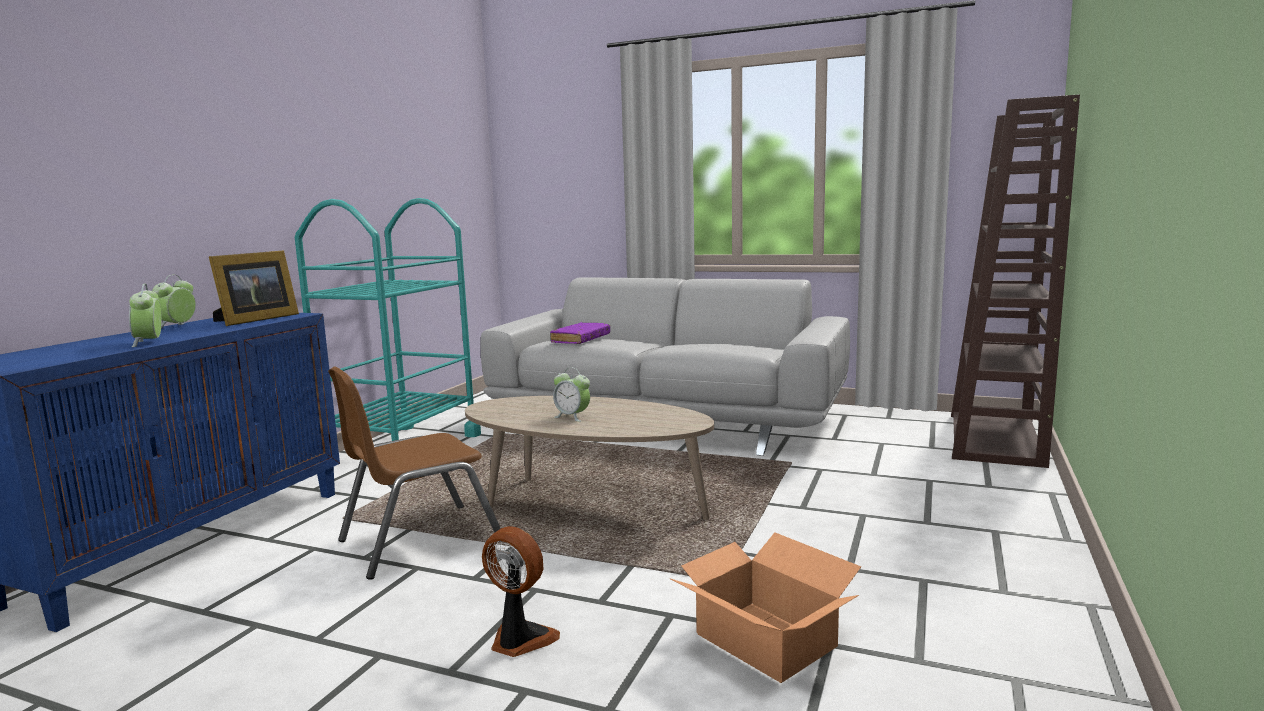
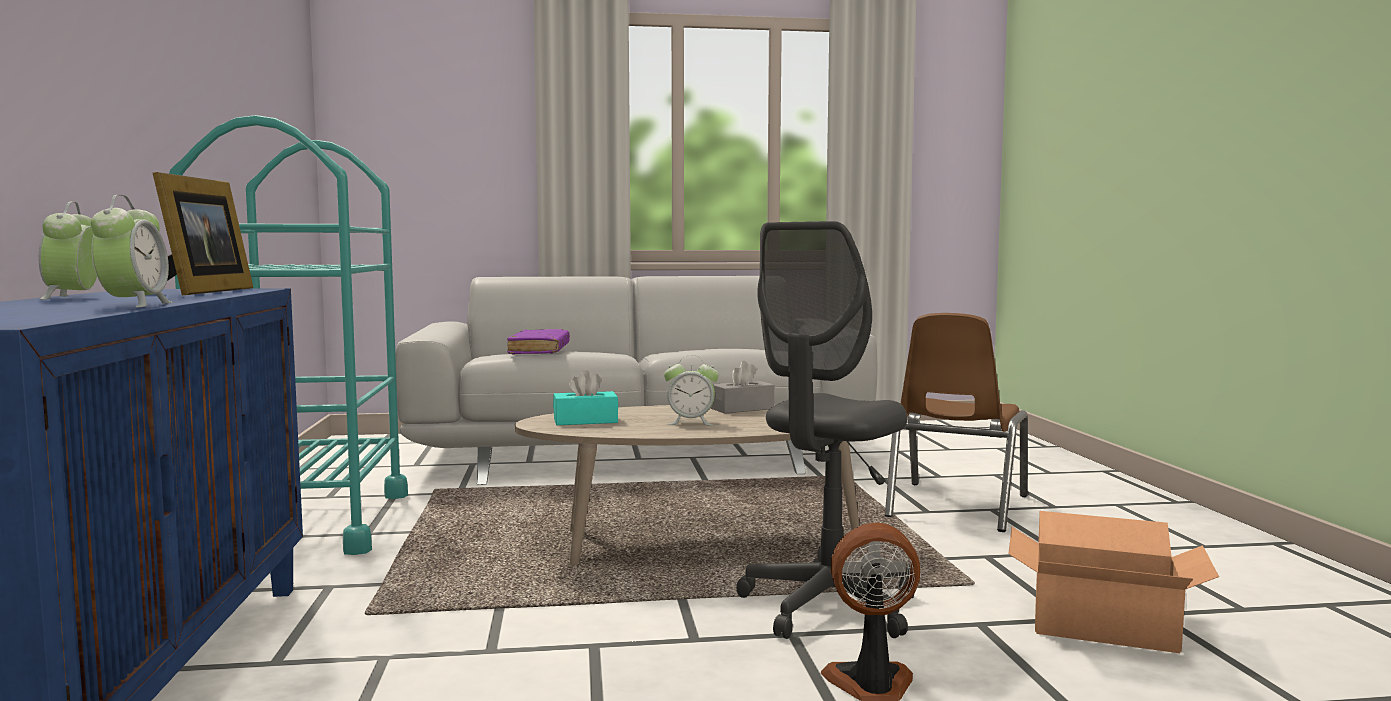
camera: 30 degrees left, 5 degrees down
alarm clock [129,284,162,347] -> alarm clock turned 135 degrees counterclockwise [91,195,173,308]
brown chair [328,366,501,580] -> brown chair moved to [885,313,1028,532]
brown bookcase [951,94,1080,468] -> none
none -> turquoise tissue box [553,369,618,425]
none -> grey tissue box [711,361,774,414]
none -> grey office chair [736,221,914,639]

